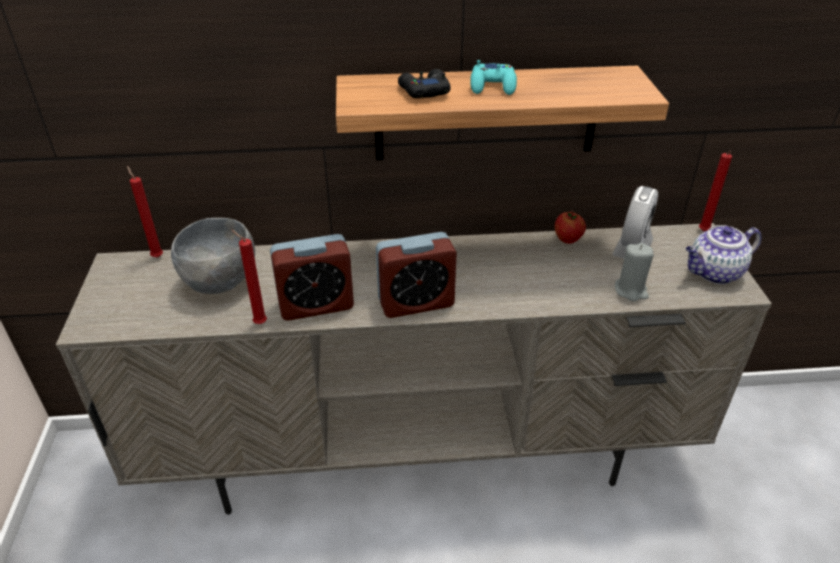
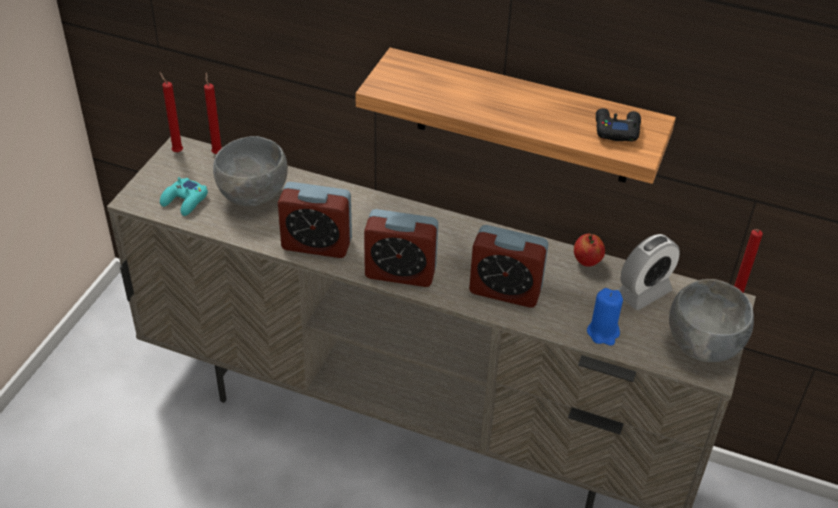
camera: 25 degrees right, 5 degrees up
red candle [232,230,267,324] -> red candle moved to [159,72,183,152]
black game controller [398,69,451,98] -> black game controller moved to [596,108,641,142]
turquoise game controller [470,60,517,95] -> turquoise game controller moved to [160,177,208,216]
grey candle [615,243,654,301] -> blue candle [587,288,623,346]
teapot [686,225,762,284] -> grey bowl [669,279,754,362]
none -> alarm clock [469,225,549,308]

